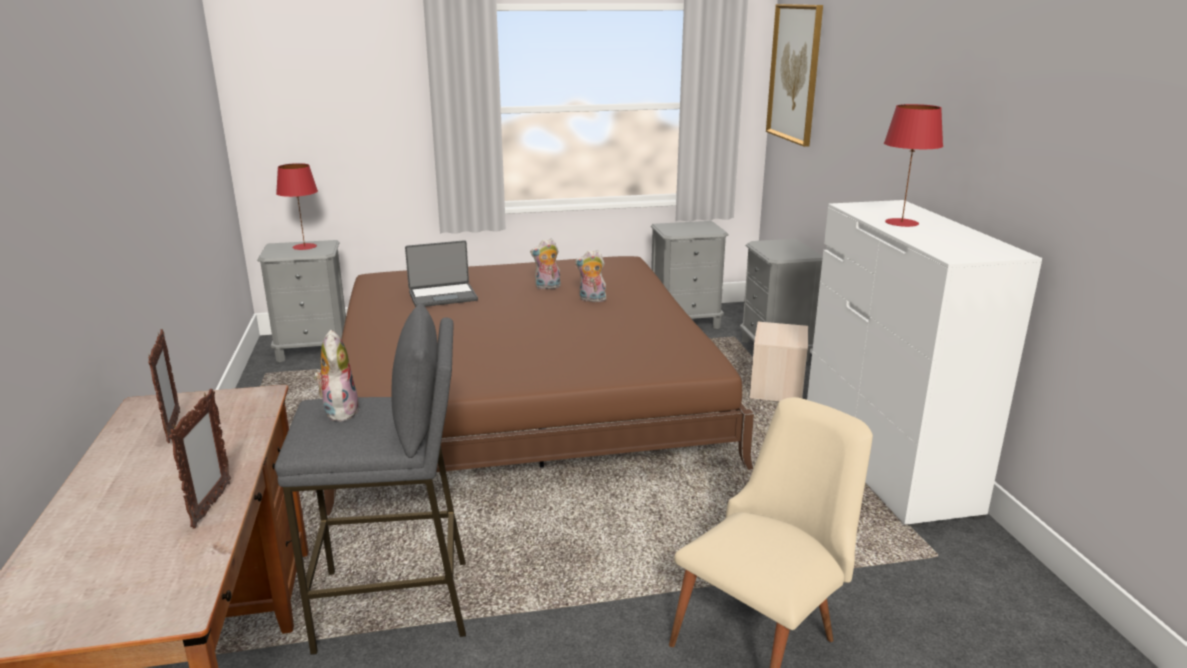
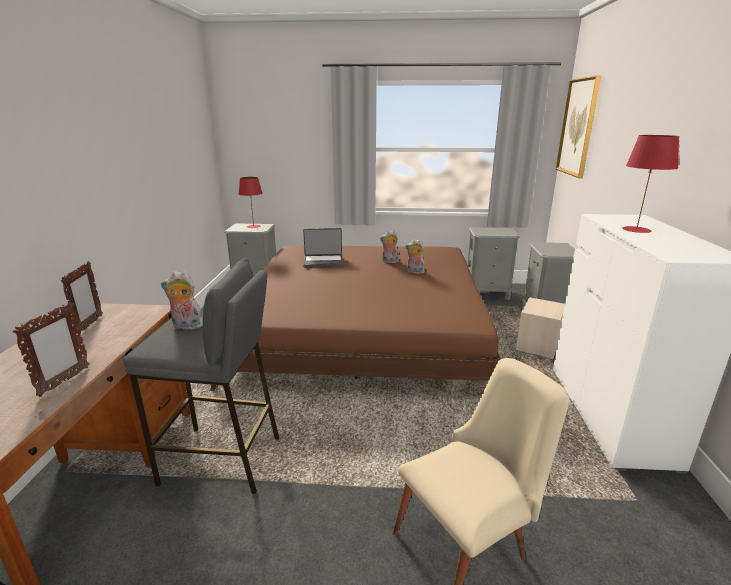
camera: 15 degrees right, 0 degrees up
plush toy [314,330,360,421] -> plush toy turned 90 degrees counterclockwise [161,271,203,330]

